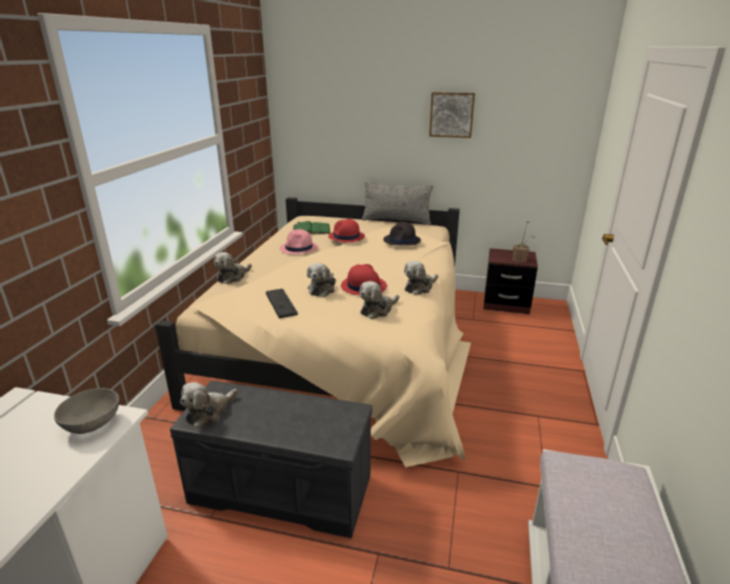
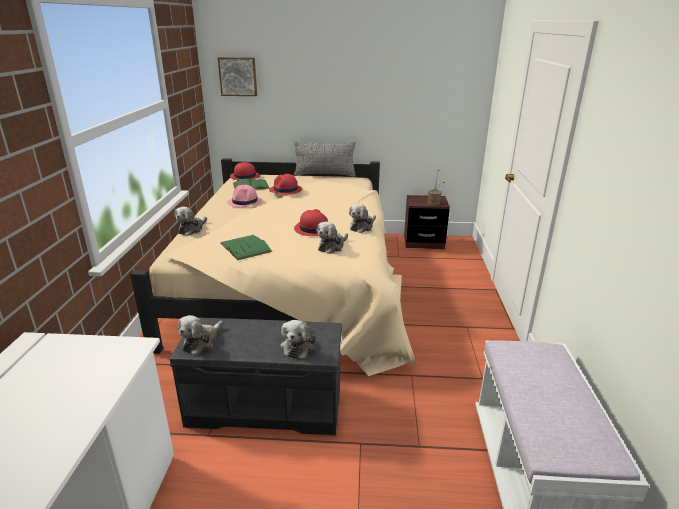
camera: 10 degrees left, 0 degrees up
grey bowl [54,388,120,434] -> none
keyboard [266,288,298,318] -> green book [220,235,272,261]
plush toy [307,263,336,297] -> plush toy moved to [281,320,316,359]
black hat [383,222,421,246] -> none
picture [429,92,475,138] -> picture moved to [218,57,257,96]
none -> red hat [230,162,260,180]

